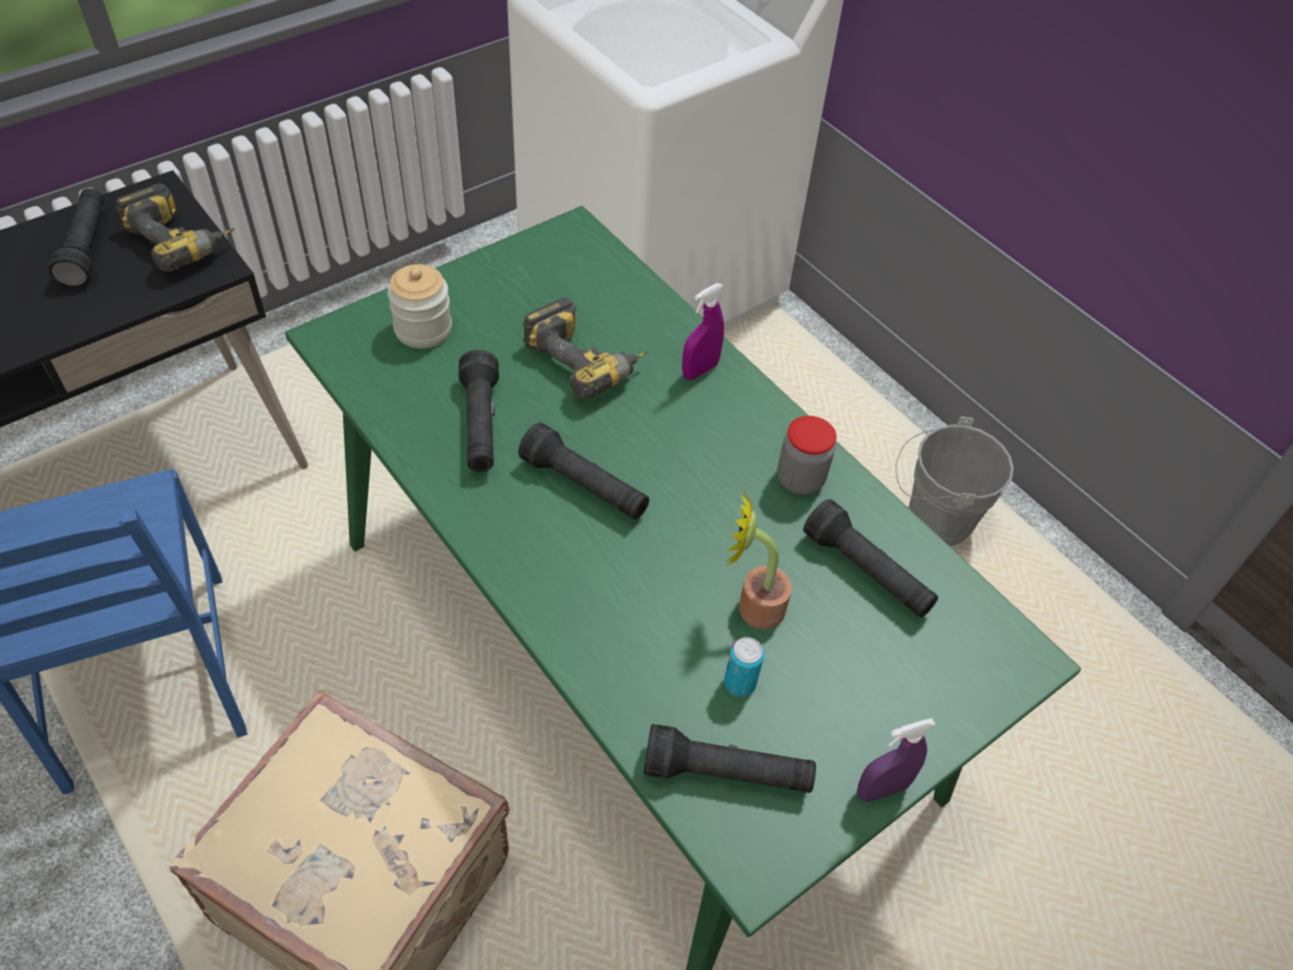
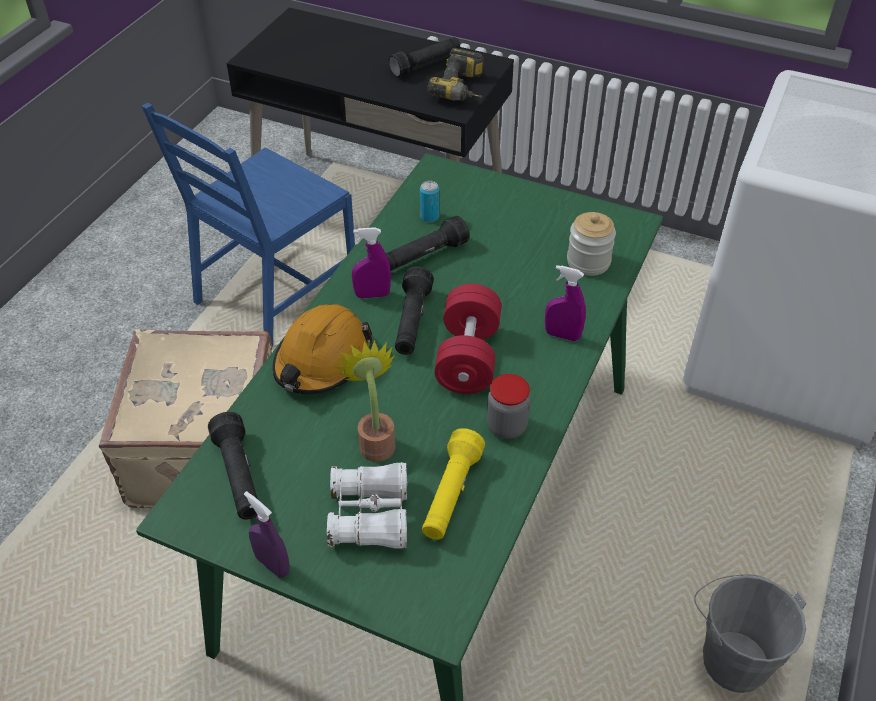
camera: 65 degrees right, 5 degrees down
jar [387,264,452,348] -> jar moved to [567,212,616,276]
power drill [522,297,649,400] -> none
can [724,637,764,697] -> can moved to [420,181,439,222]
black flashlight [803,499,938,617] -> yellow flashlight [422,428,485,540]
none -> orange hard hat [272,304,372,394]
none -> white binoculars [327,462,407,549]
none -> purple spray bottle [352,227,391,299]
none -> red dumbbell [434,284,501,394]

